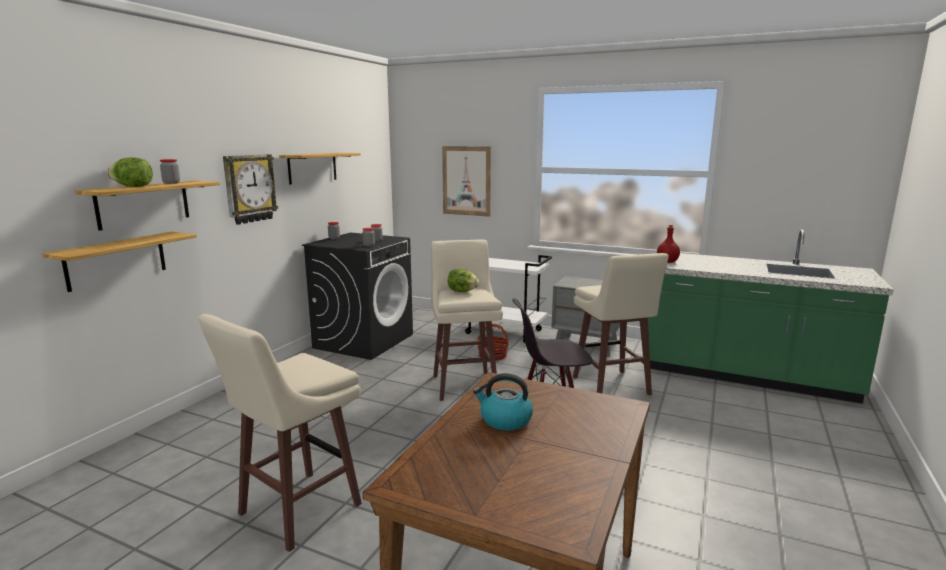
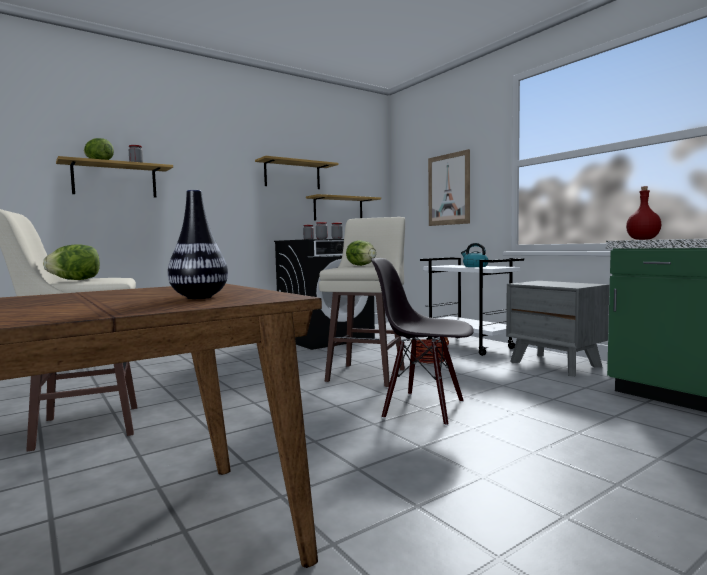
camera: 30 degrees right, 10 degrees down
shelf [42,232,197,292] -> shelf moved to [306,194,381,221]
wall clock [223,154,278,225] -> none
kettle [473,373,533,431] -> kettle moved to [461,243,489,267]
beige stool [573,253,669,395] -> none
none -> lettuce [43,244,100,280]
none -> vase [168,190,228,299]

